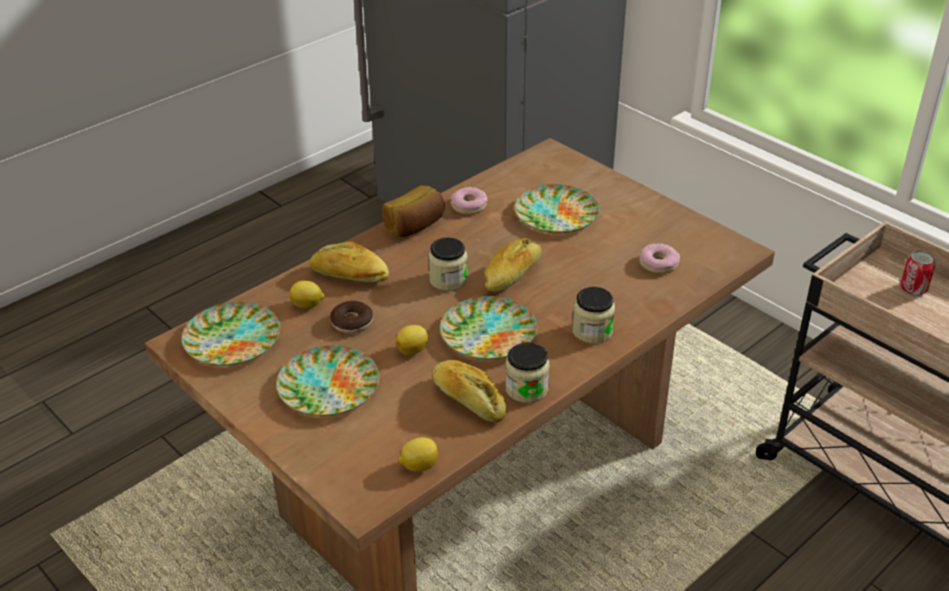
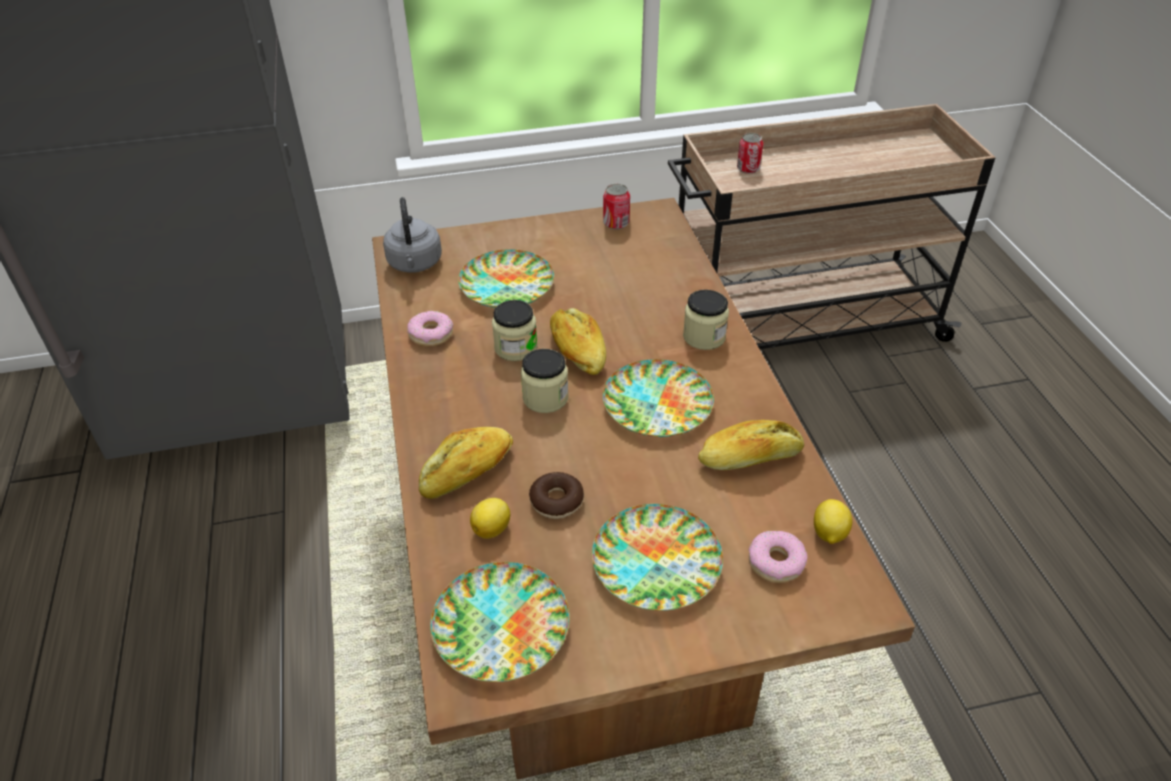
camera: 60 degrees left, 5 degrees up
bread [383,186,445,237] -> none
lemon [396,325,428,355] -> none
jar [505,343,549,403] -> jar moved to [492,300,538,361]
donut [639,243,680,274] -> donut moved to [749,531,808,583]
none -> grey kettle [383,197,442,273]
none -> can [603,183,630,230]

